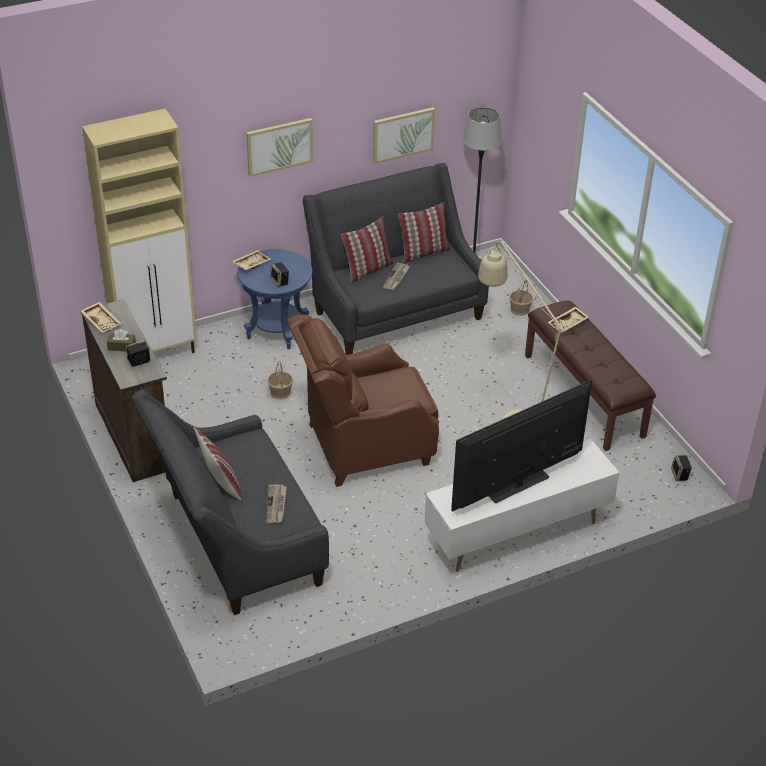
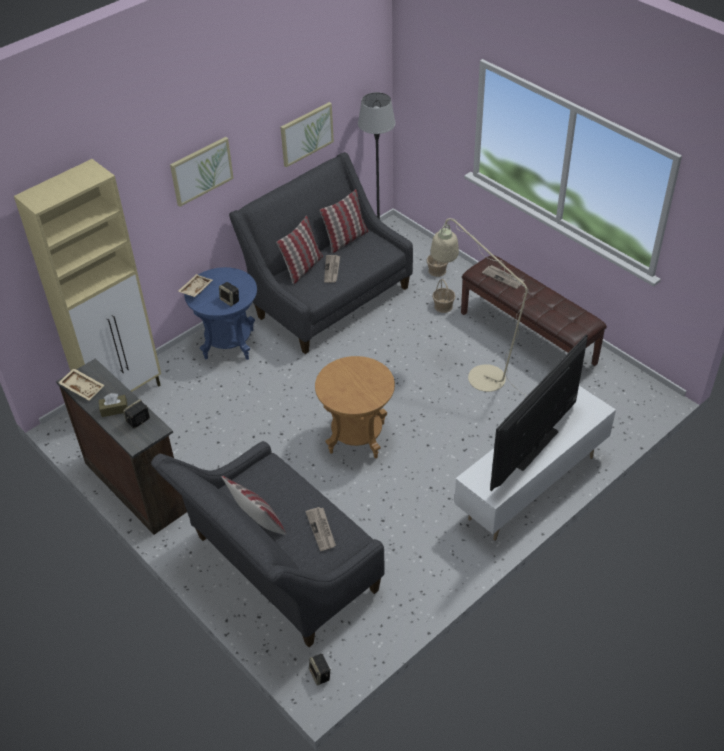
camera: 15 degrees left, 5 degrees up
basket [267,361,293,400] -> basket moved to [432,279,455,313]
brown armchair [287,314,439,487] -> brown side table [315,356,395,458]
beige tray [548,306,589,333] -> newspaper [482,265,525,289]
speaker [671,455,692,481] -> speaker moved to [309,654,331,685]

